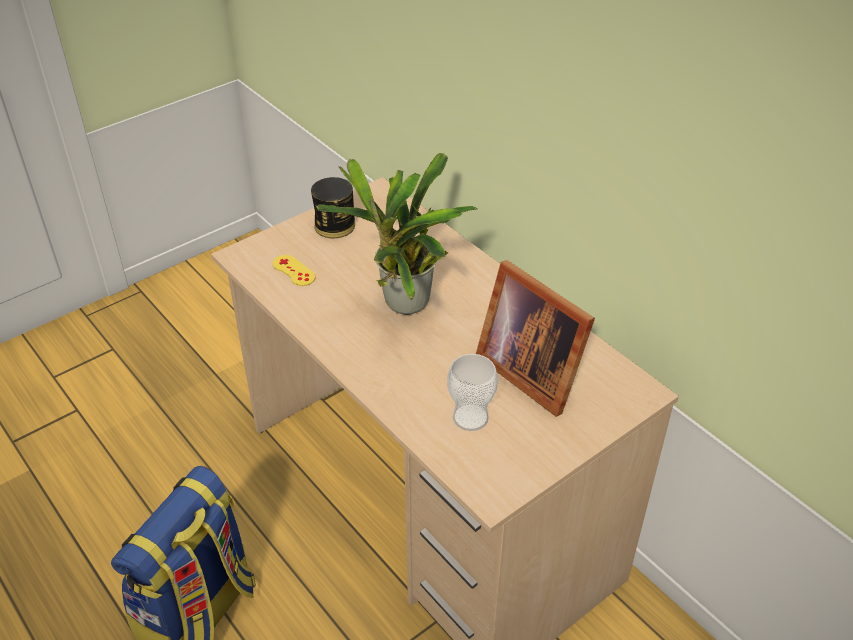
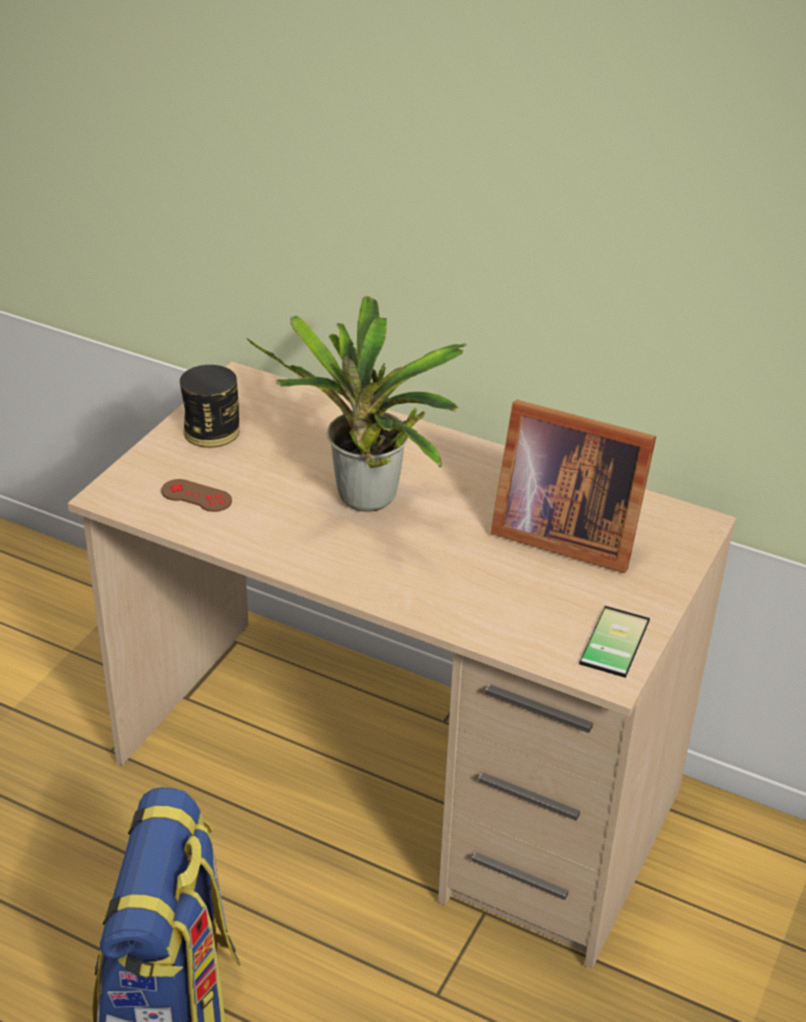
camera: 25 degrees left, 5 degrees down
yellow game controller [273,255,316,286] -> brown game controller [161,479,232,512]
cup [447,354,498,431] -> none
none -> phone [579,606,650,678]

